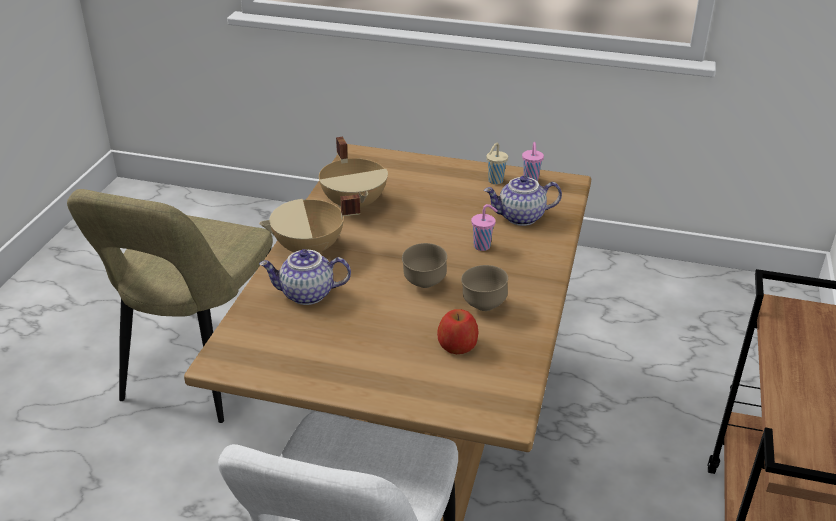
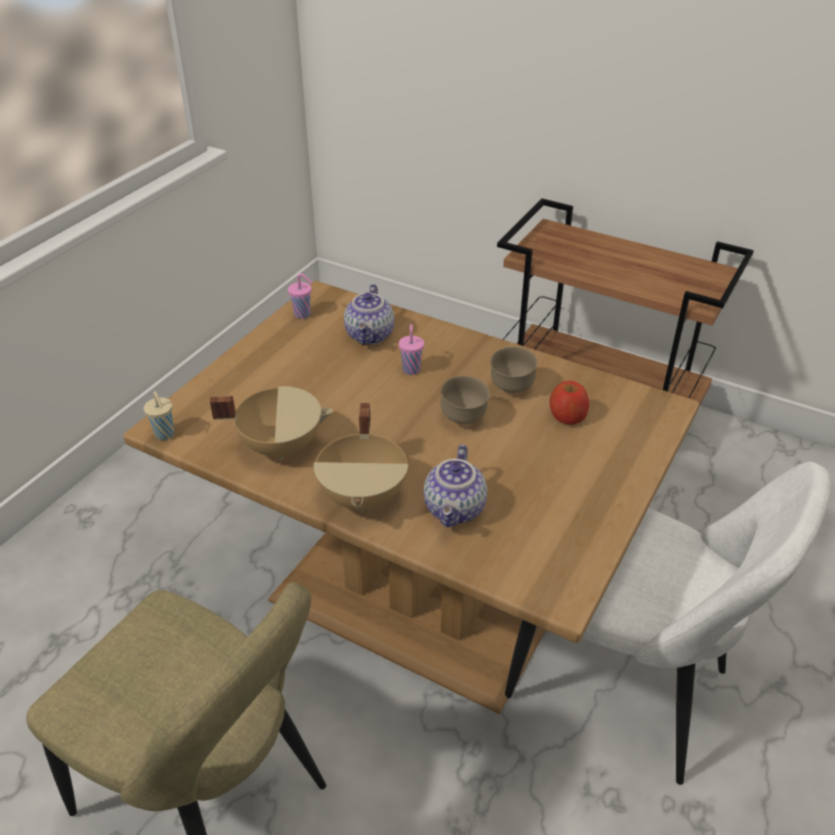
camera: 75 degrees left, 5 degrees up
beige cup [486,143,508,184] -> beige cup moved to [144,391,174,440]

